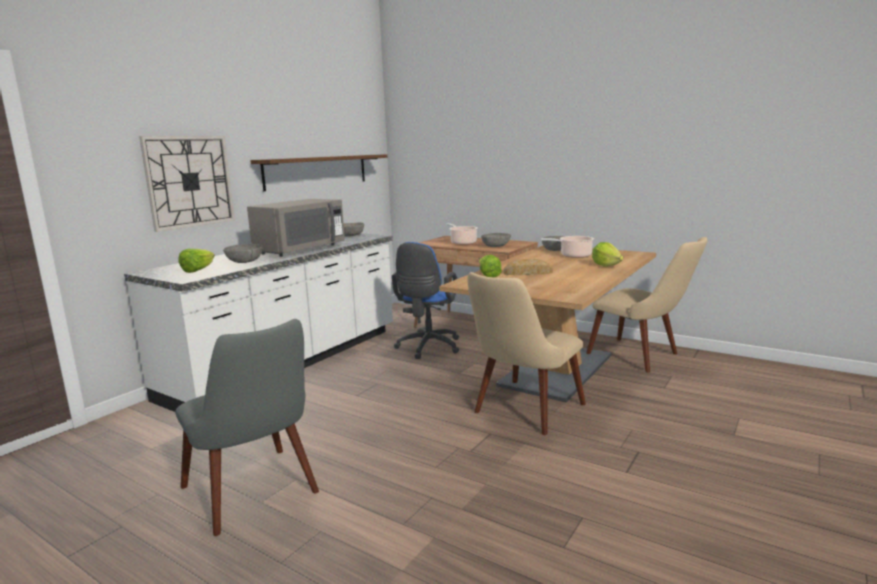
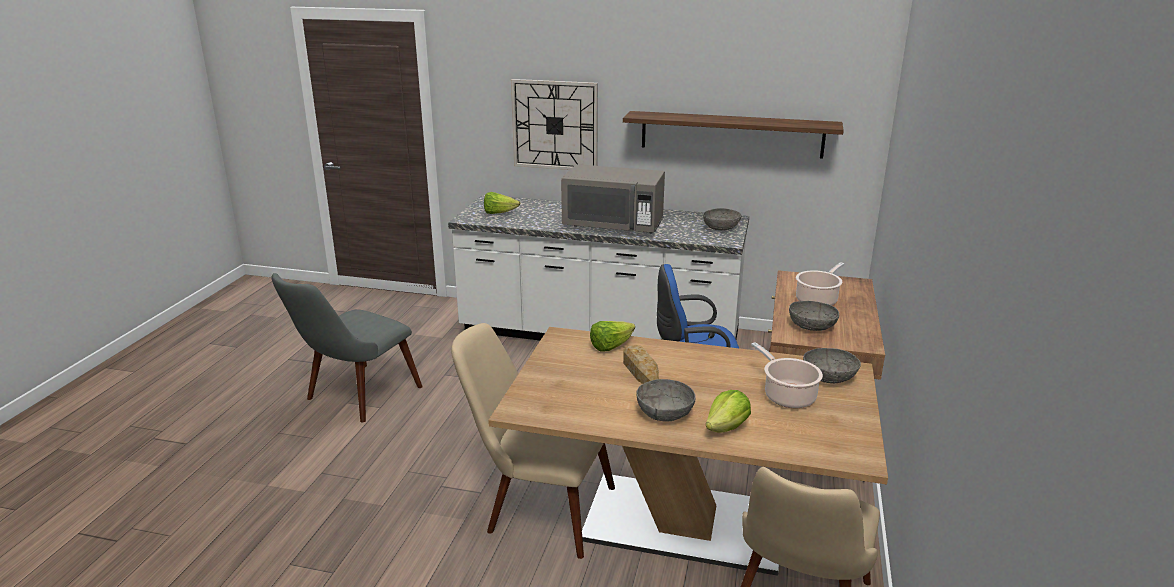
camera: 70 degrees right, 10 degrees up
grey bowl [223,244,262,263] -> grey bowl moved to [636,379,696,422]

